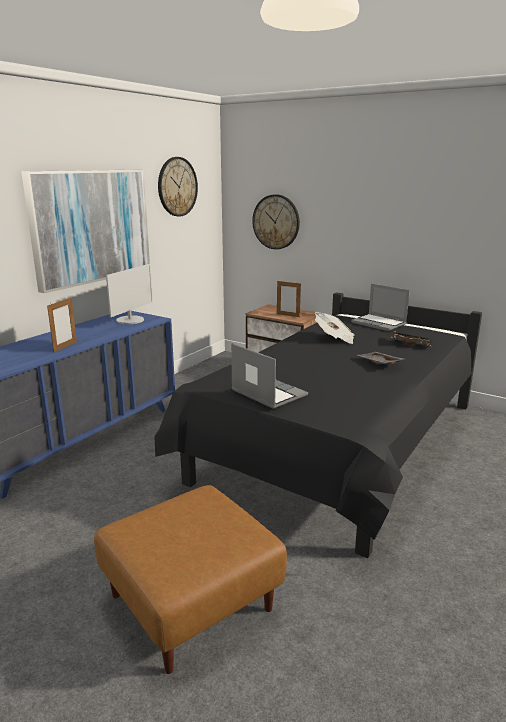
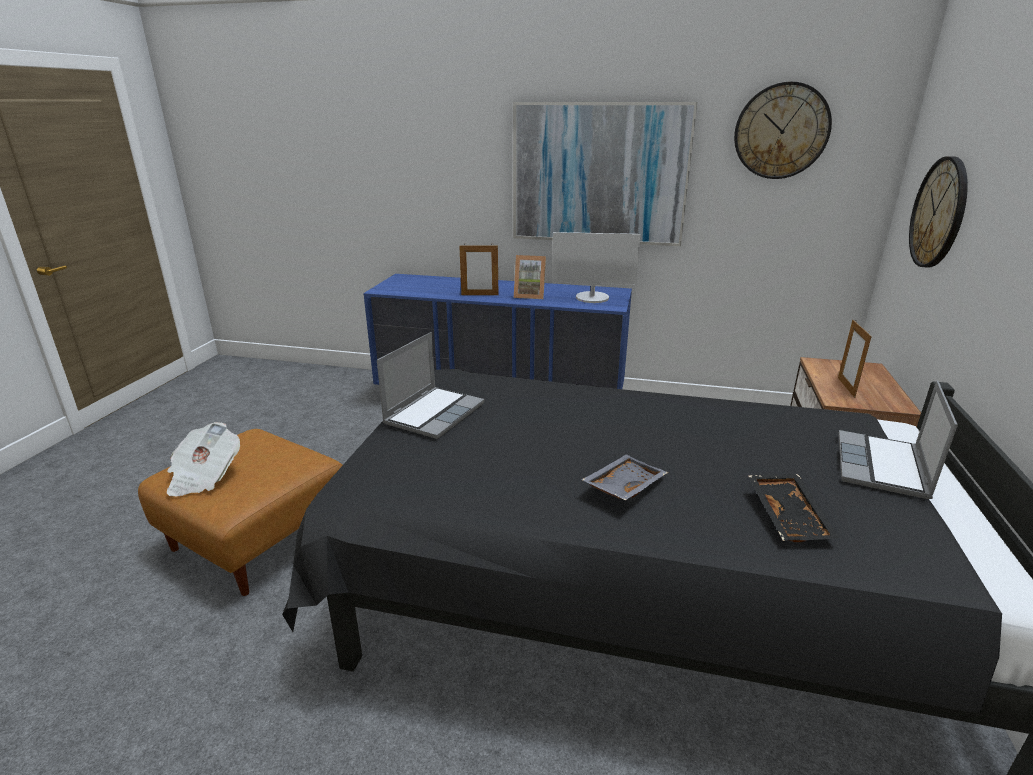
camera: 70 degrees right, 5 degrees up
newspaper [315,312,355,344] -> newspaper moved to [166,422,240,496]
none -> picture frame [514,255,546,299]

